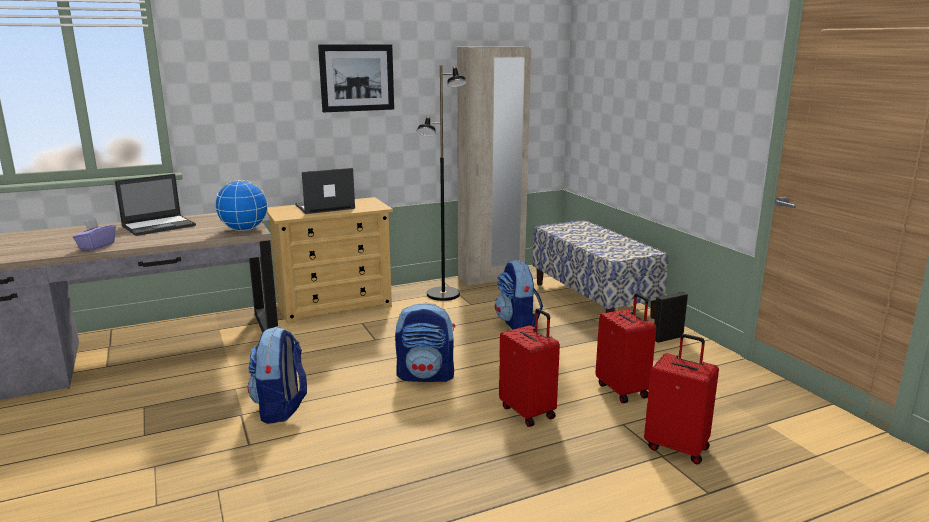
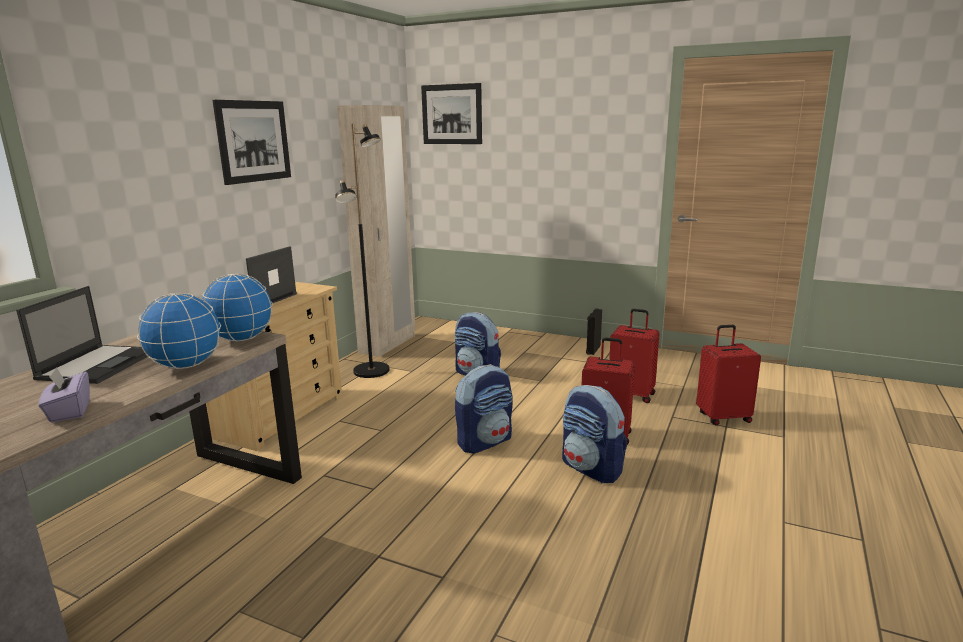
camera: 40 degrees left, 0 degrees up
backpack [247,326,307,424] -> backpack moved to [562,385,627,483]
bench [532,220,668,319] -> none
none -> globe [137,293,221,369]
none -> picture [421,83,482,144]

